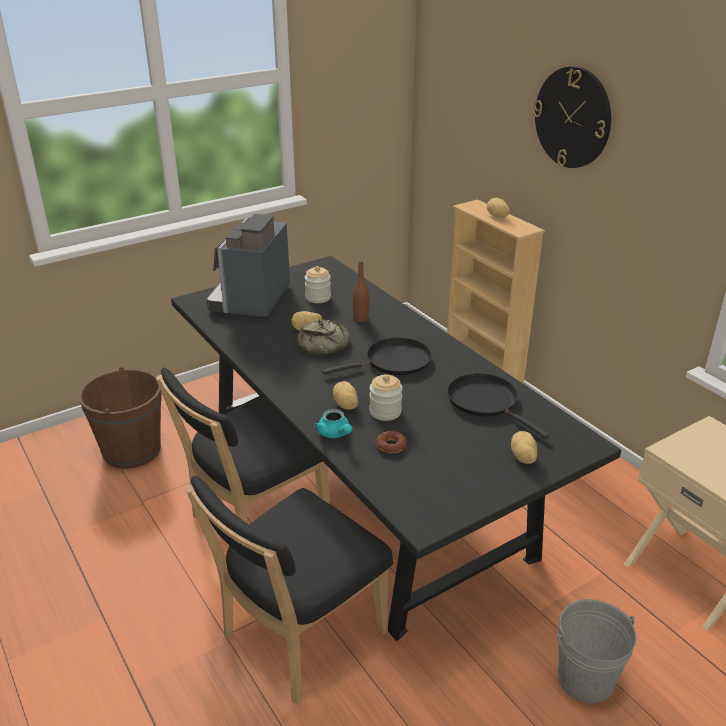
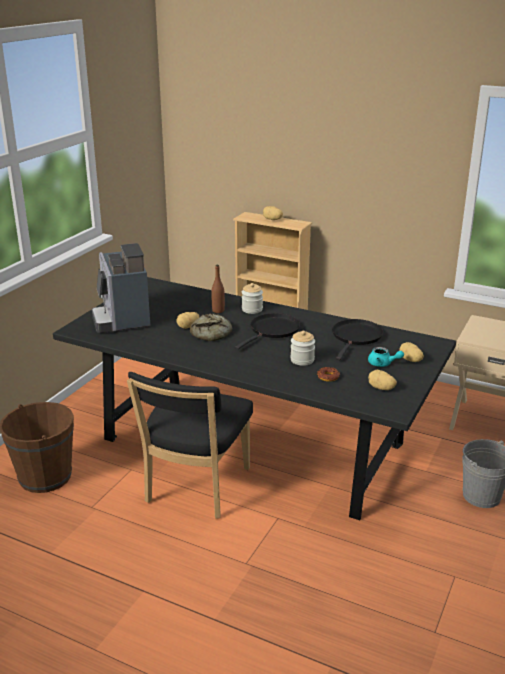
camera: 30 degrees left, 5 degrees down
black chair [185,475,393,705] -> none
jar [305,266,331,303] -> jar moved to [242,283,263,314]
turquoise teapot [314,409,353,438] -> turquoise teapot moved to [368,347,404,367]
potato [333,381,358,410] -> potato moved to [368,370,397,390]
black frying pan [447,373,550,439] -> black frying pan turned 90 degrees clockwise [332,319,383,360]
wall clock [533,66,611,168] -> none

